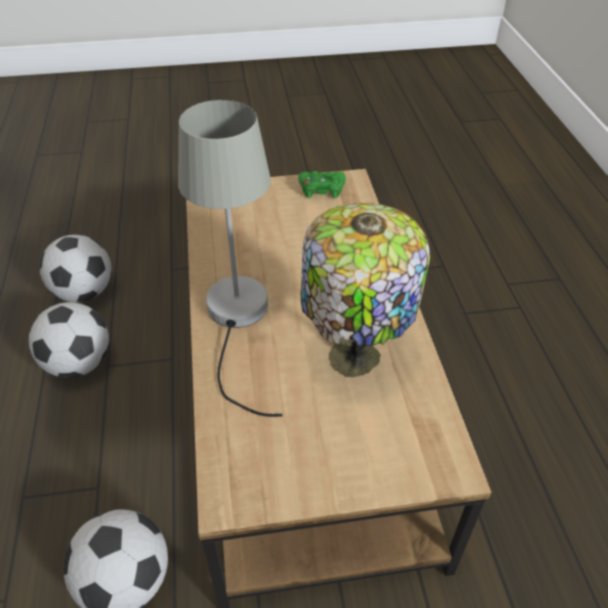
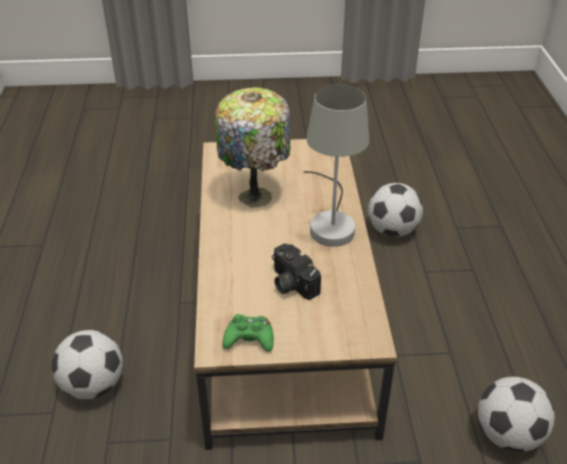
camera: 175 degrees left, 5 degrees down
football [29,302,109,378] -> football moved to [52,330,123,399]
none -> camera [272,243,321,300]

